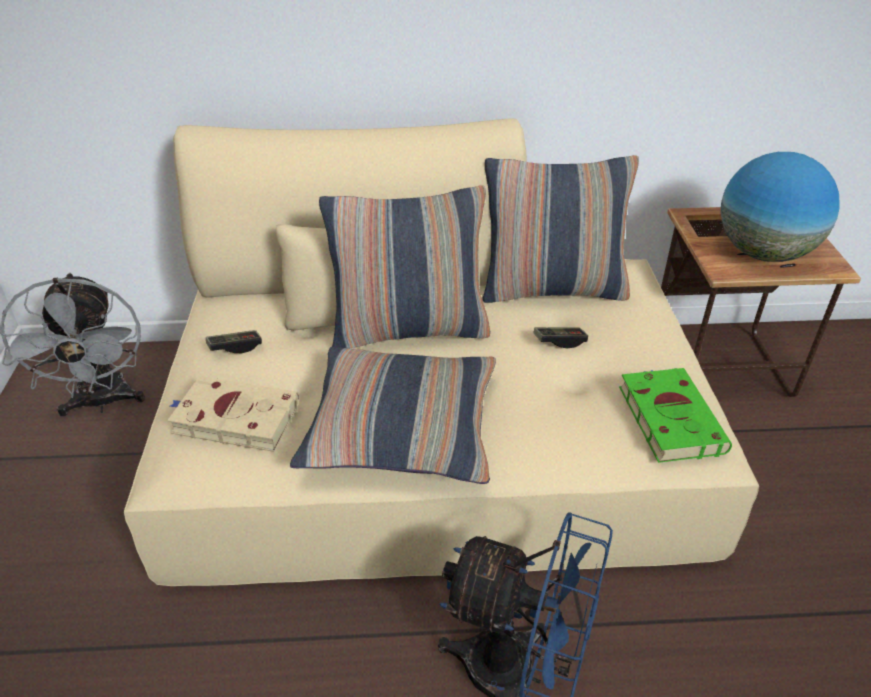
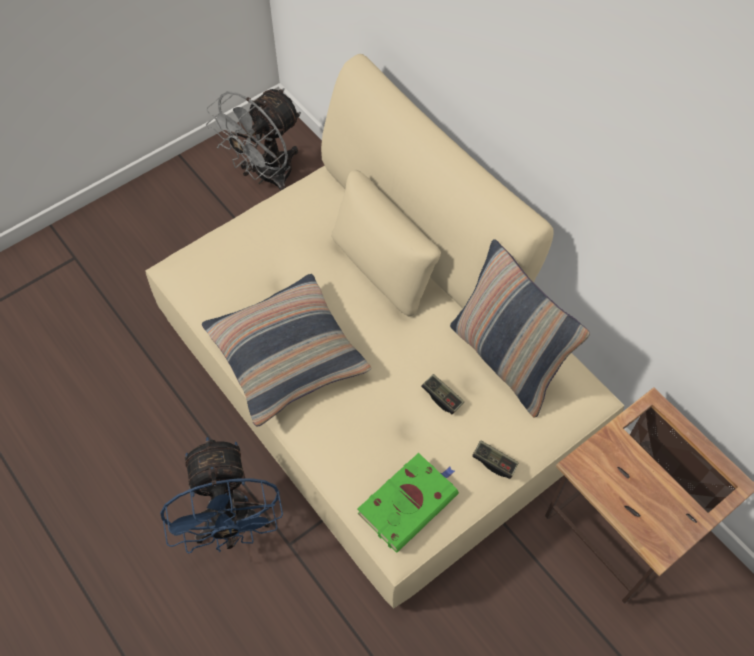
camera: 55 degrees right, 20 degrees up
beige book [167,376,300,452] -> none
game controller [206,330,262,353] -> game controller moved to [472,441,518,479]
pillow [319,185,491,348] -> none
globe [720,152,840,262] -> none

